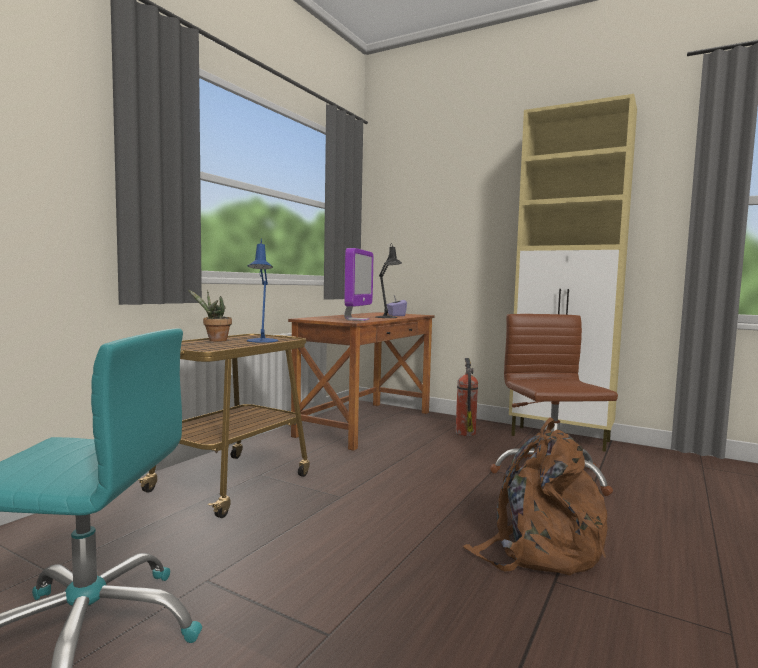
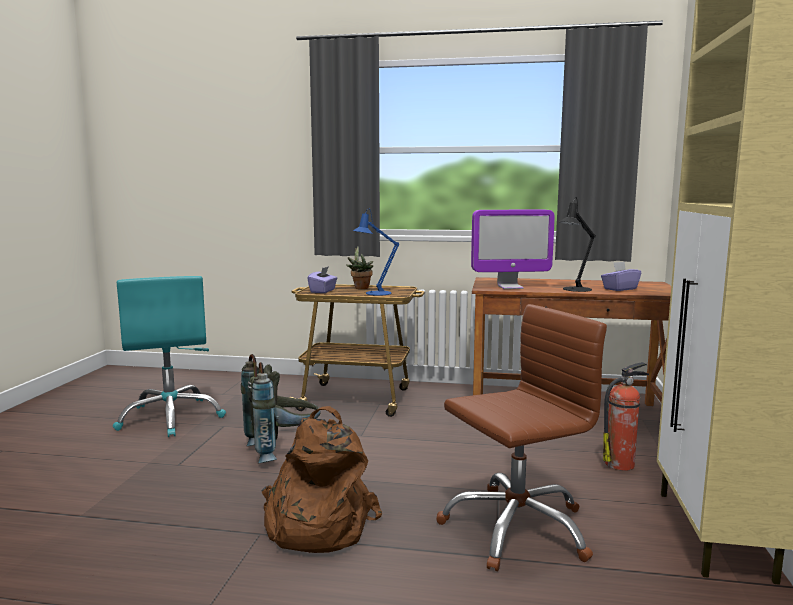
camera: 70 degrees right, 5 degrees up
none -> grey backpack [241,354,321,464]
none -> purple tissue box [307,266,337,293]

